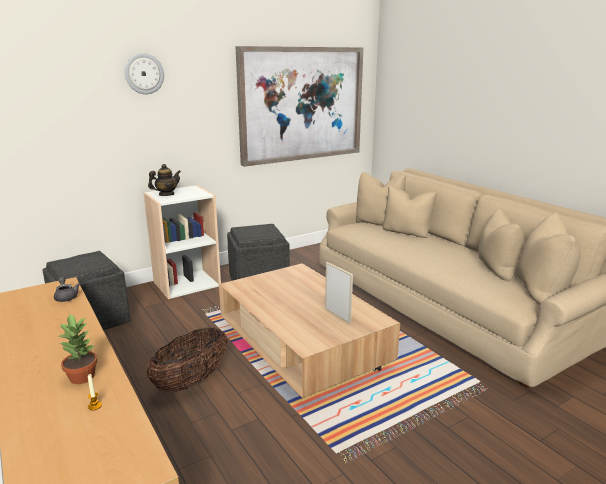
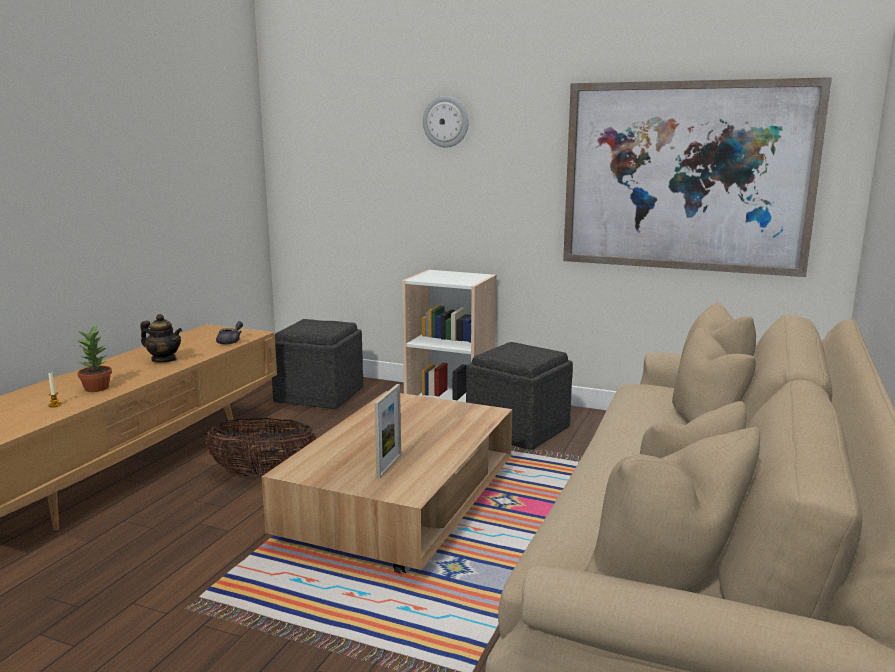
camera: 55 degrees right, 5 degrees down
teapot [148,164,181,196] -> teapot moved to [140,314,182,362]

